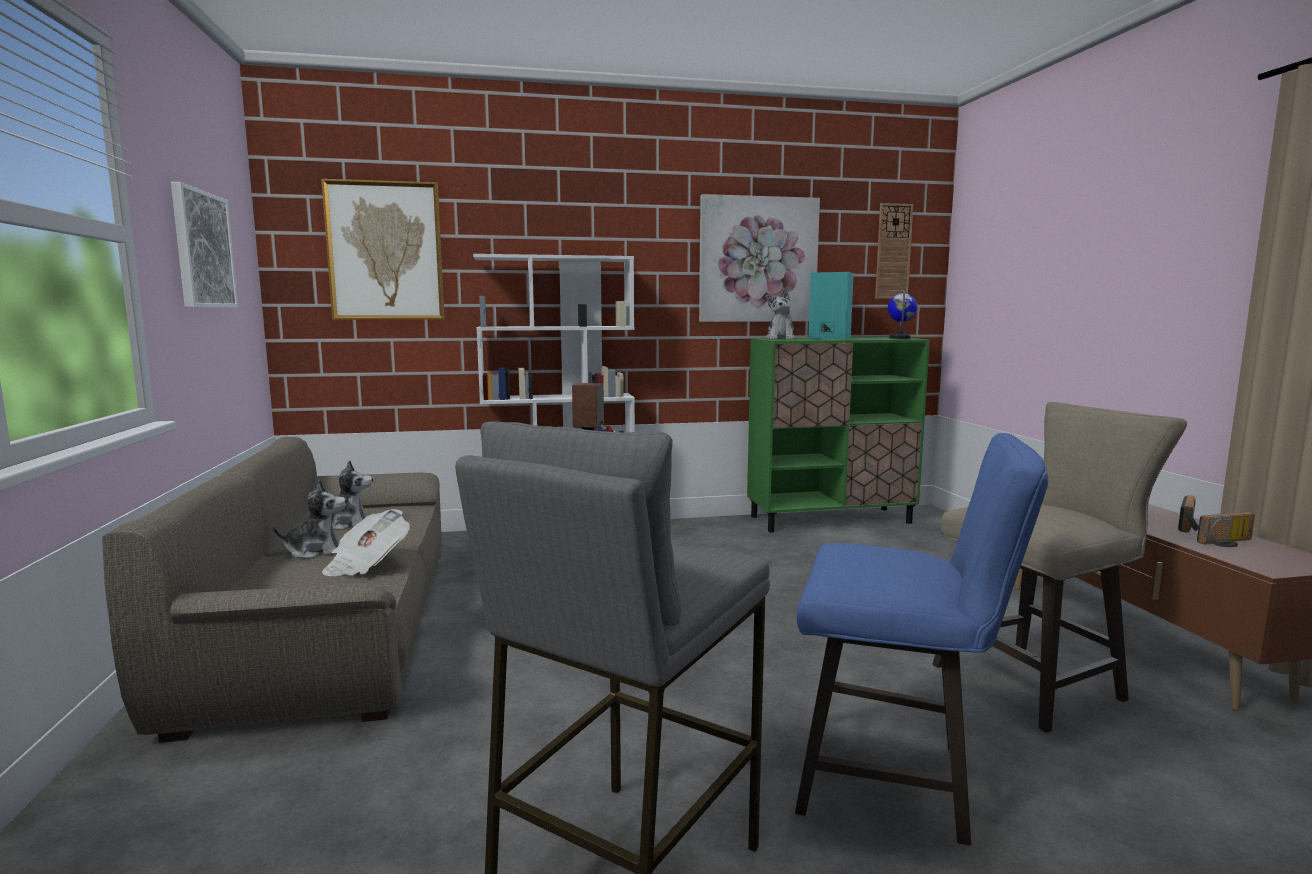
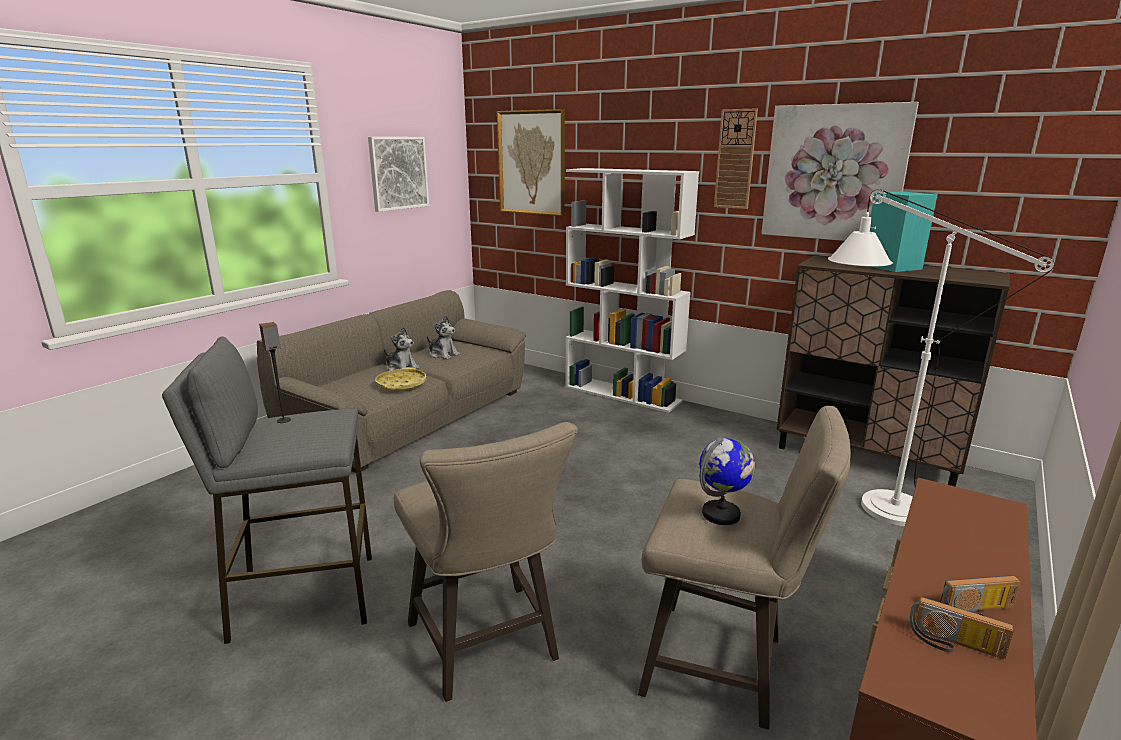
camera: 45 degrees right, 10 degrees up
newspaper [322,509,410,576] -> yellow tray [375,367,426,391]
green cabinet [747,337,930,532] -> brown cabinet [776,255,1010,487]
plush toy [765,289,796,340] -> none
blue stool [795,433,1048,846] -> beige stool [394,422,578,702]
wall clock [875,203,913,299] -> wall clock moved to [714,108,758,209]
globe [888,289,917,339] -> globe moved to [699,437,755,525]
none -> white floor lamp [828,189,1054,527]

